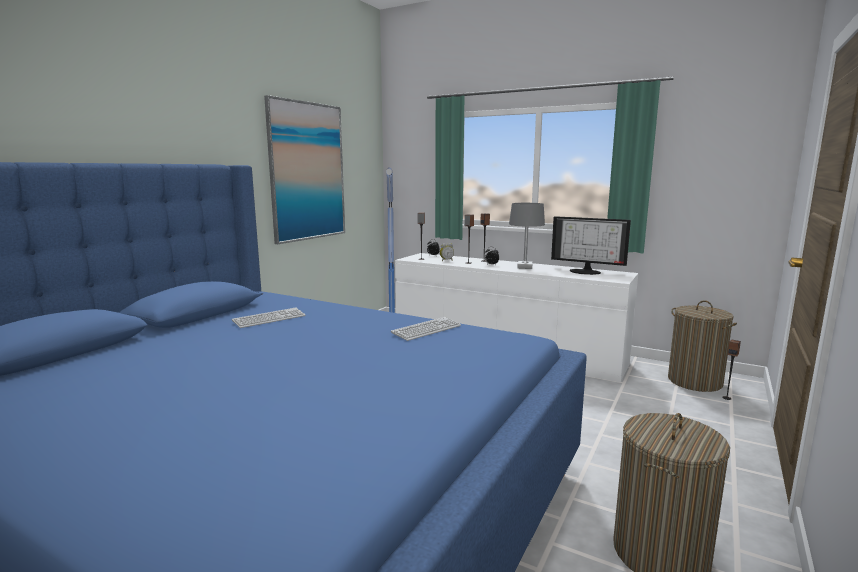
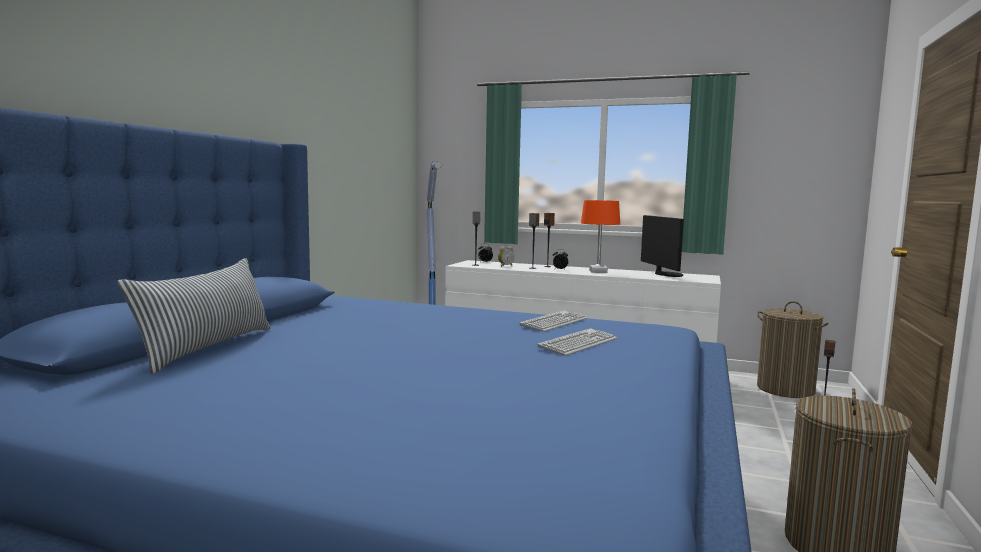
camera: 10 degrees left, 5 degrees down
keyboard [232,308,305,328] -> keyboard moved to [538,328,617,356]
picture [264,95,345,244] -> none
grey table lamp [509,203,545,269] -> orange table lamp [581,200,620,273]
monitor [551,216,631,275] -> monitor turned 120 degrees counterclockwise [641,215,684,277]
none -> pillow [117,258,270,374]

